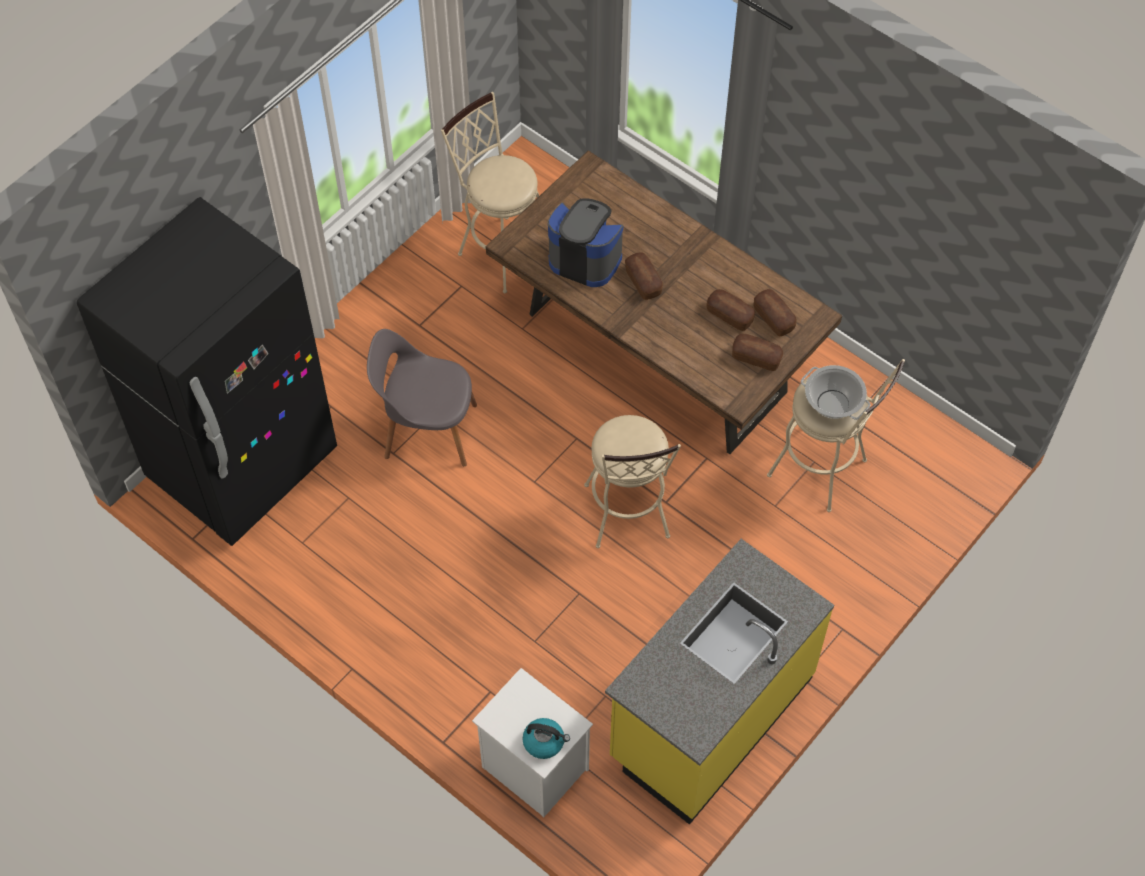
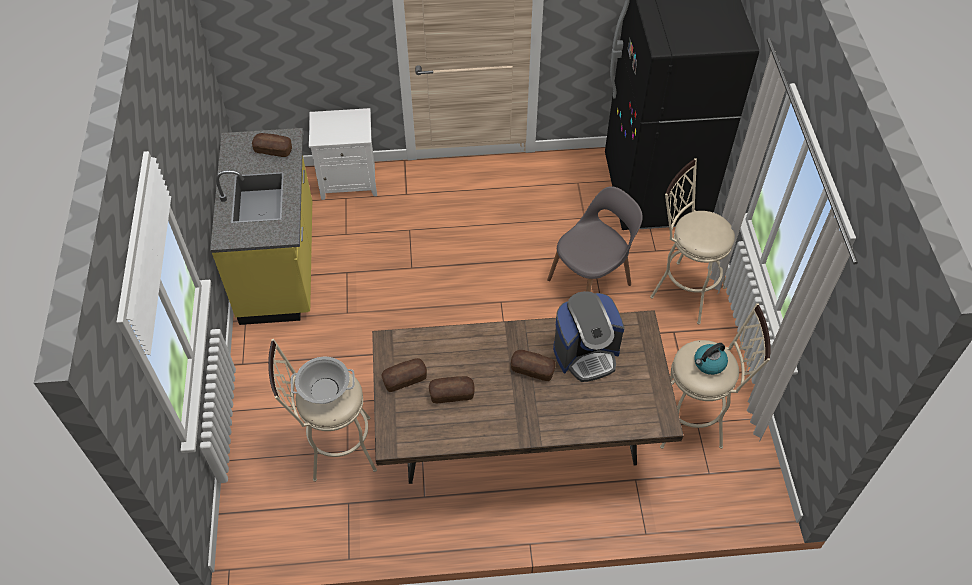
camera: 135 degrees right, 5 degrees down
kettle [523,718,570,759] -> kettle moved to [694,343,728,375]
beige stool [584,415,681,548] -> beige stool moved to [650,158,735,324]
bread [753,289,797,336] -> bread moved to [252,133,292,157]

